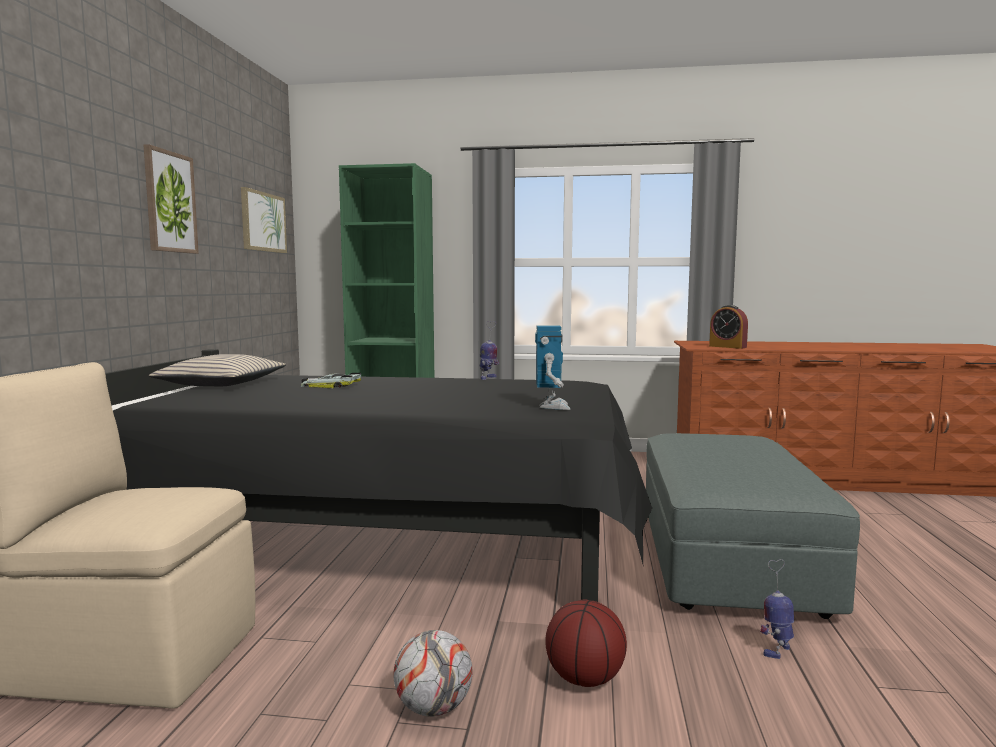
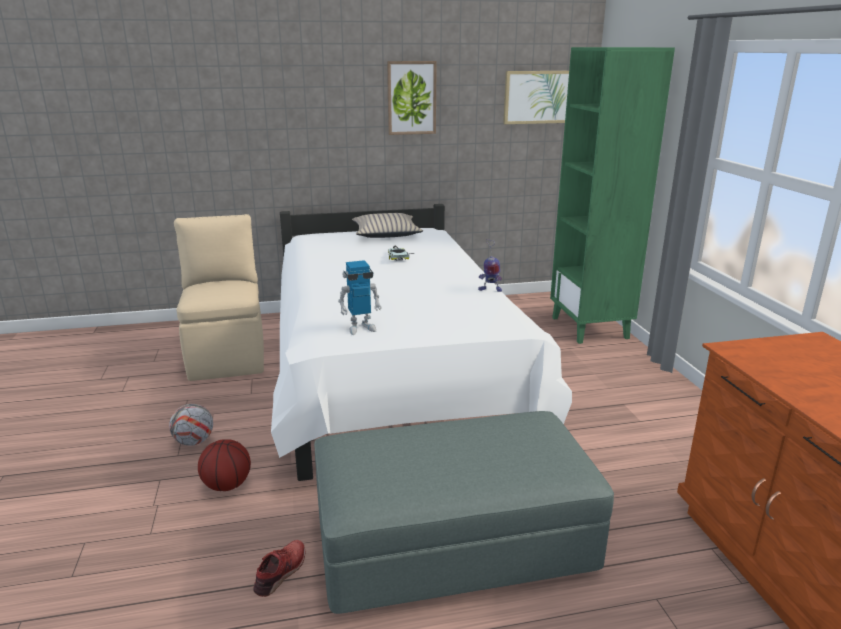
camera: 70 degrees right, 15 degrees up
black bed [105,349,652,602] -> white bed [271,204,572,481]
alarm clock [709,305,748,349] -> none
toy robot [760,559,794,659] -> red shoe [253,540,305,597]

